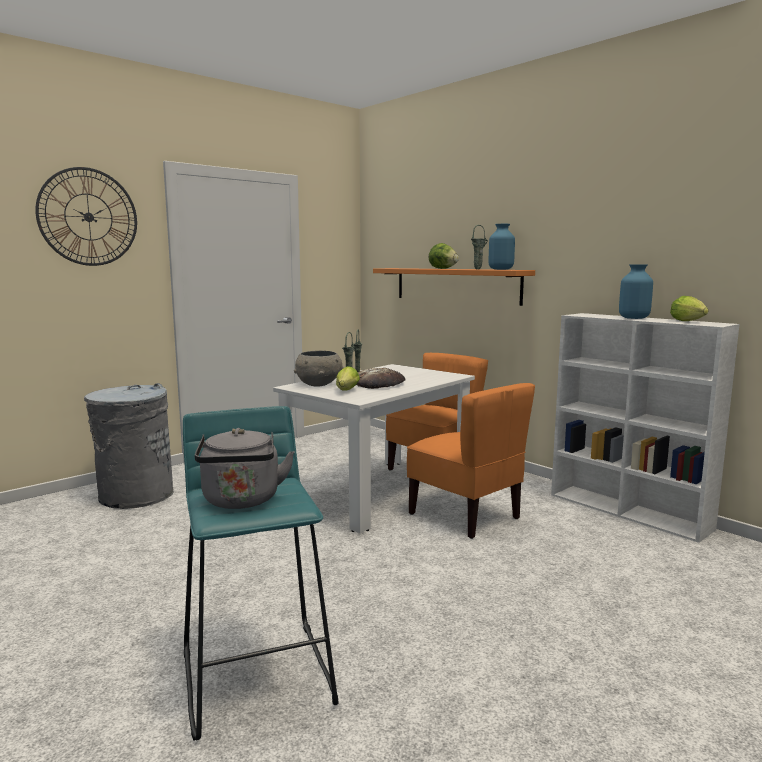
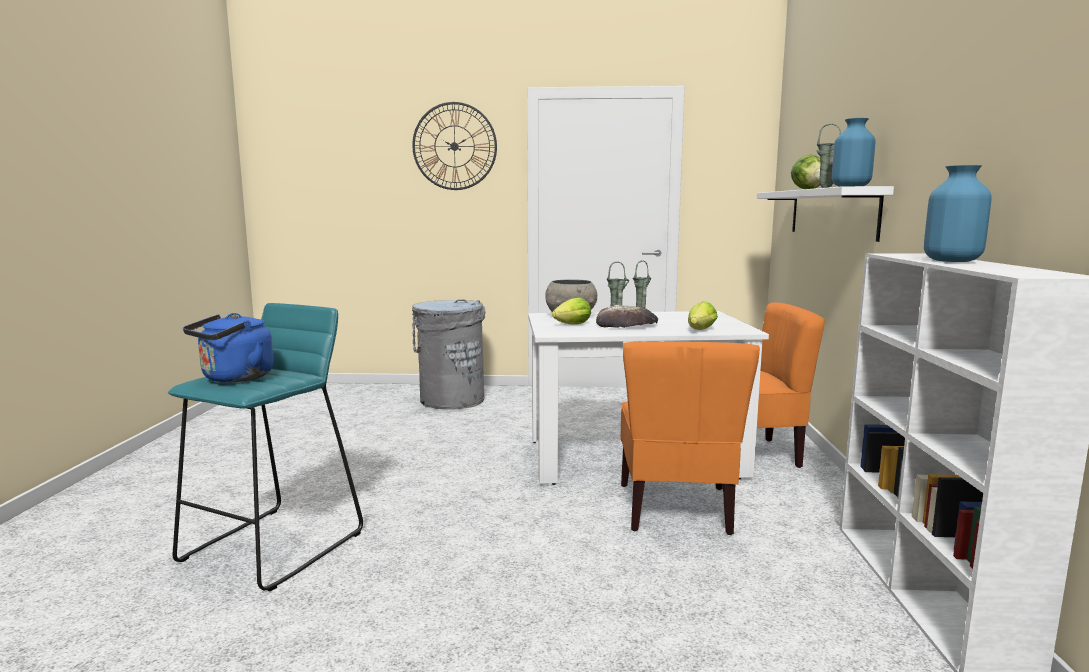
camera: 45 degrees right, 0 degrees up
grey kettle [195,428,295,509] -> blue kettle [183,313,274,382]
orange shelf [373,268,535,306] -> white shelf [757,186,894,242]
lettuce [670,296,709,321] -> lettuce moved to [688,301,718,330]

